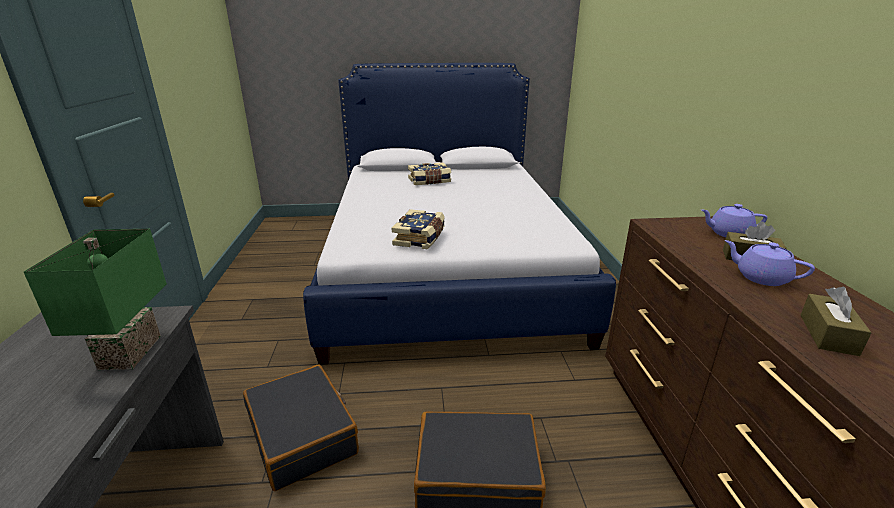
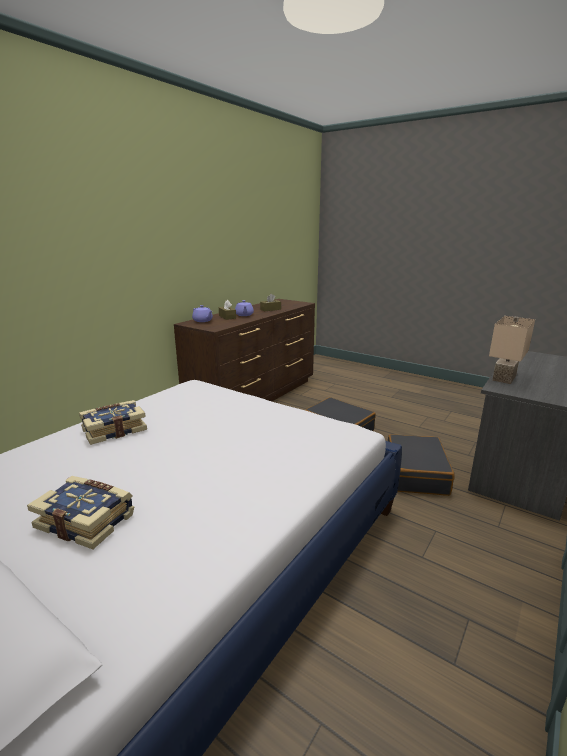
camera: 140 degrees left, 5 degrees down
green table lamp [24,229,167,370] -> beige table lamp [489,316,535,384]
book [392,209,445,249] -> book moved to [79,400,147,445]

